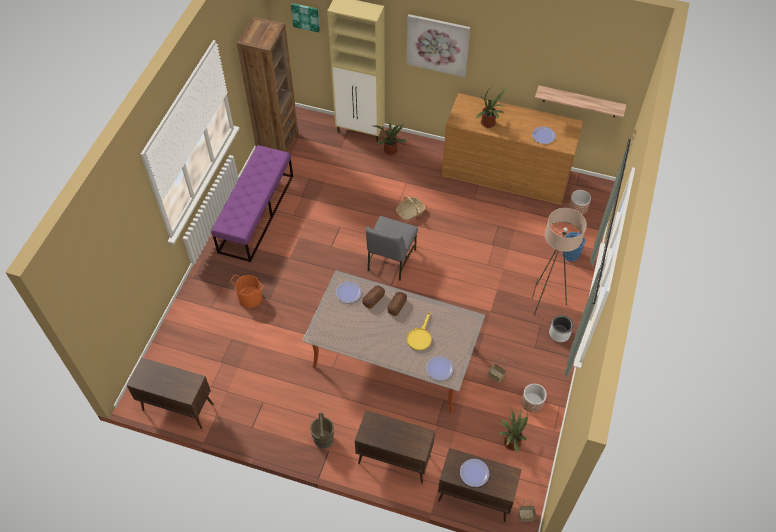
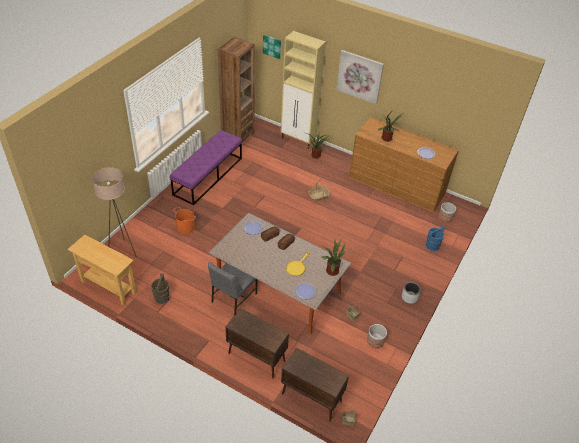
camera: 10 degrees right, 10 degrees down
brown cabinet [126,357,214,429] -> beige console table [68,235,137,306]
brown bucket [310,412,334,449] -> brown bucket moved to [151,273,170,304]
grey chair [365,216,418,281] -> grey chair moved to [208,262,257,315]
plate [460,459,489,487] -> none
potted plant [498,407,528,453] -> potted plant moved to [321,238,346,276]
beige floor lamp [534,208,587,315] -> beige floor lamp moved to [92,167,137,258]
shelf [535,85,626,117] -> none

